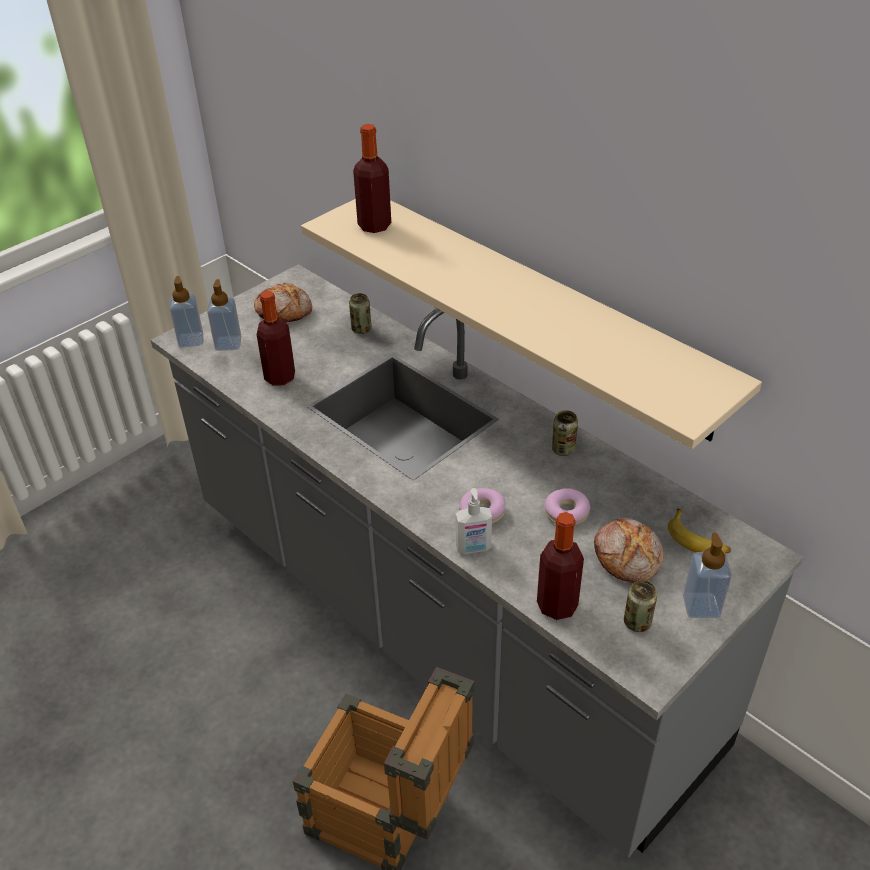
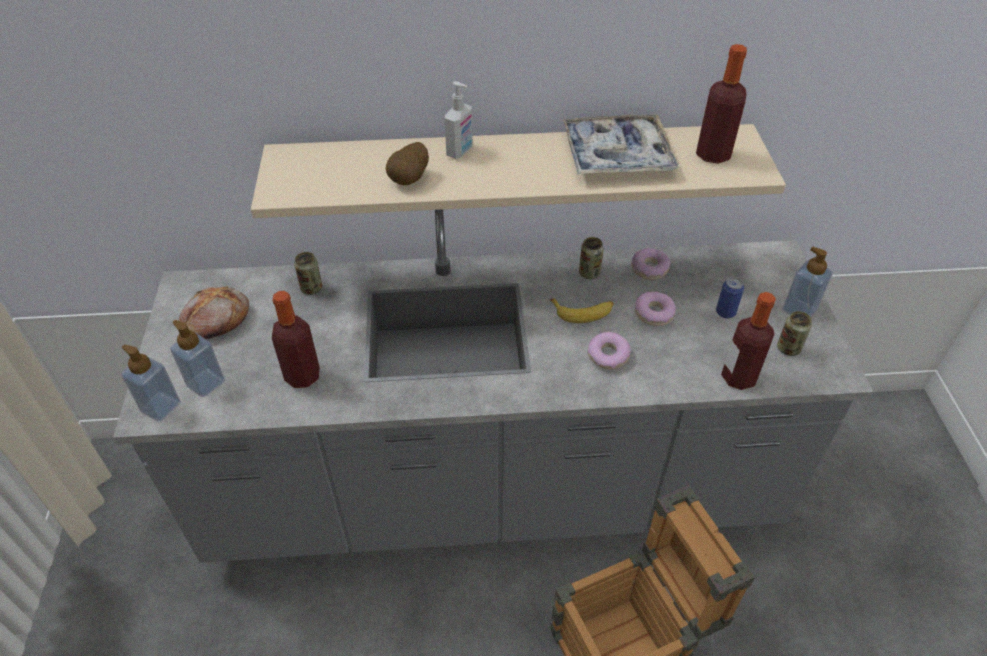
camera: 50 degrees left, 5 degrees up
bottle [353,124,391,233] -> bottle moved to [696,44,747,164]
soap dispenser [456,488,492,554] -> soap dispenser moved to [445,81,473,159]
bread [594,518,664,583] -> can [716,277,744,318]
banana [668,508,731,554] -> banana moved to [550,298,614,323]
none -> potato [386,142,429,185]
none -> tray [563,114,679,174]
none -> donut [631,248,670,280]

